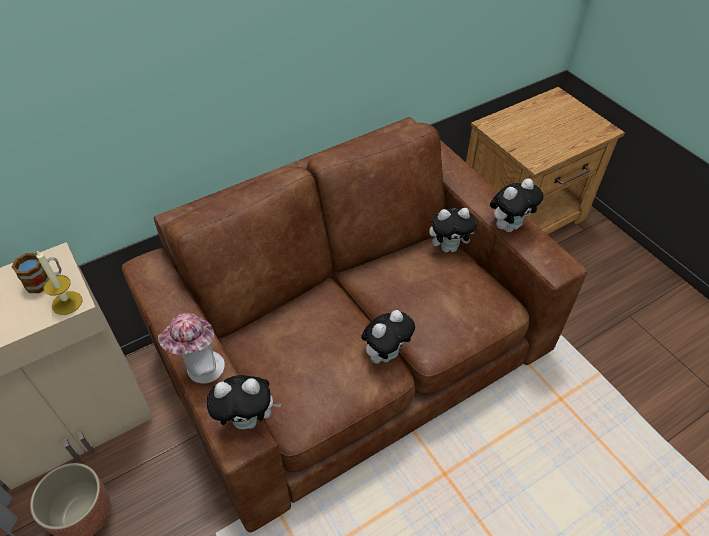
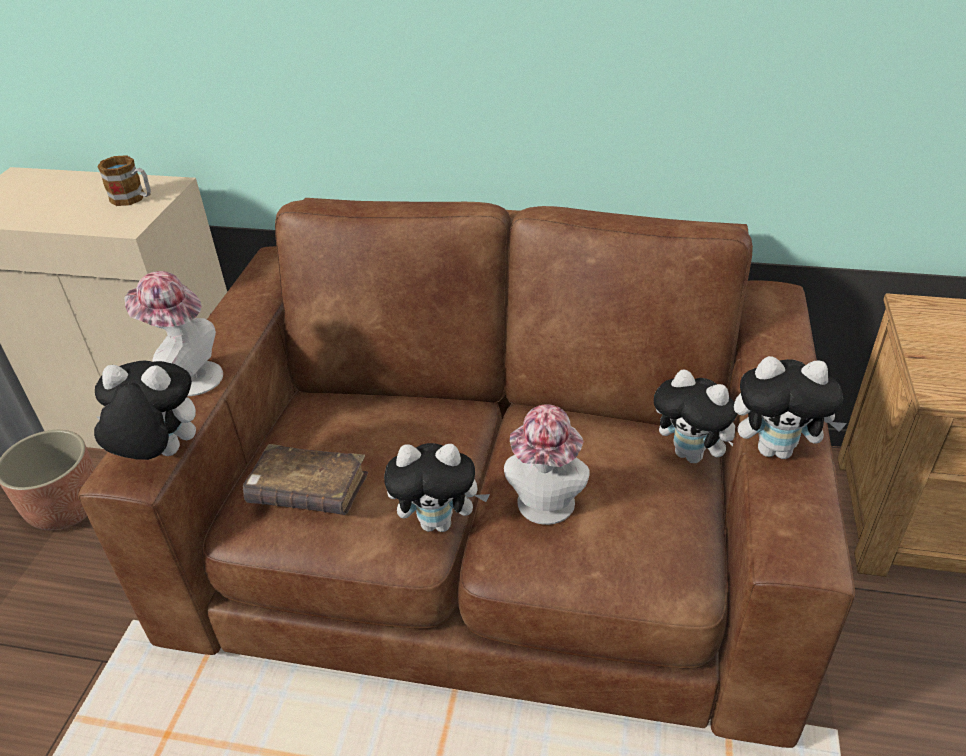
camera: 45 degrees right, 10 degrees down
candle [37,251,82,315] -> none
plush toy [207,375,282,429] -> plush toy turned 150 degrees clockwise [94,360,196,460]
none -> brown book [243,444,368,515]
none -> hat [504,404,590,525]

